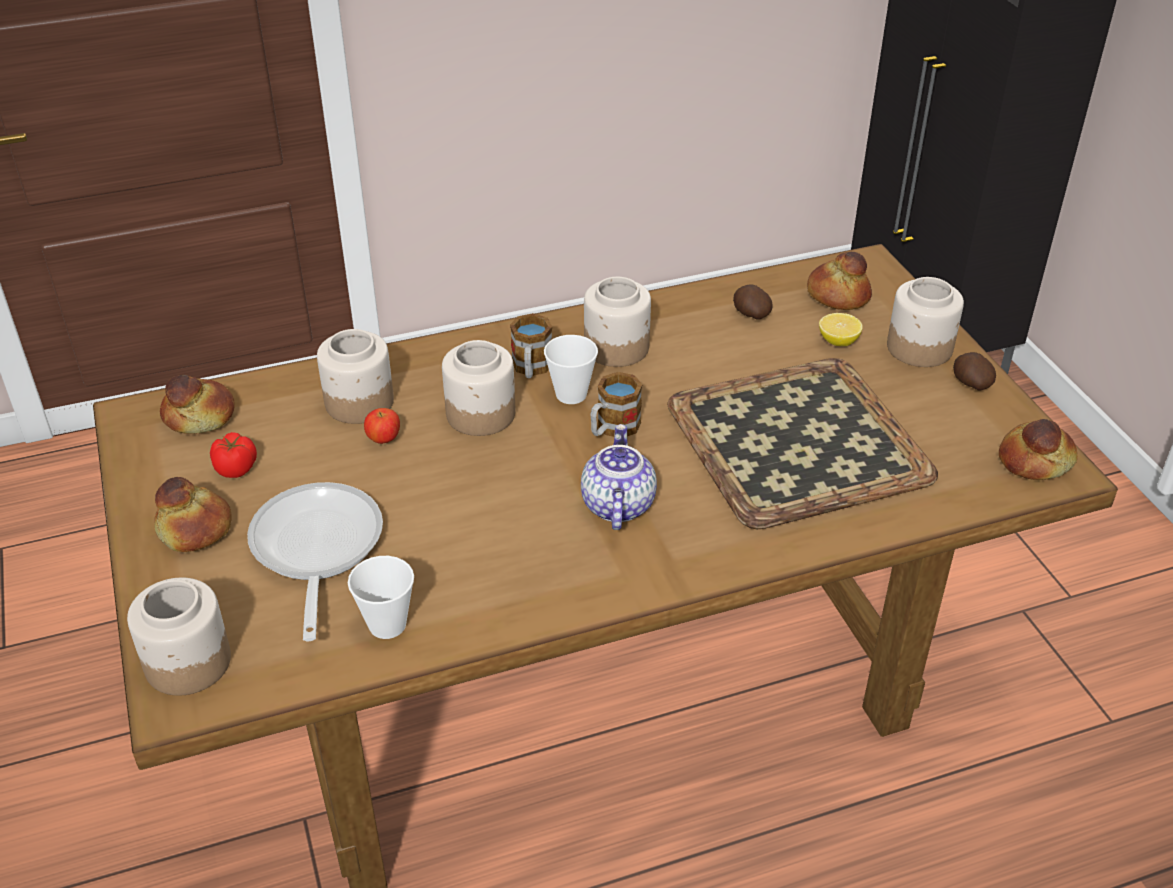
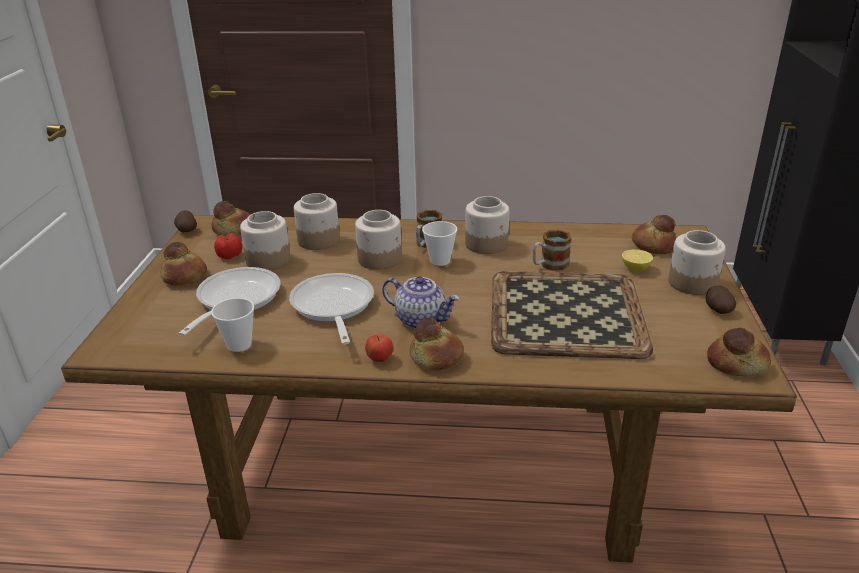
camera: 25 degrees right, 10 degrees down
jar [127,578,231,696] -> jar moved to [240,211,290,270]
apple [364,408,400,444] -> apple moved to [365,334,393,362]
teapot [581,424,657,530] -> teapot turned 90 degrees clockwise [382,276,459,328]
mug [590,372,642,437] -> mug moved to [533,230,571,271]
potato [733,284,772,320] -> potato moved to [174,211,197,232]
none -> frying pan [289,273,374,344]
none -> bread [410,318,464,371]

